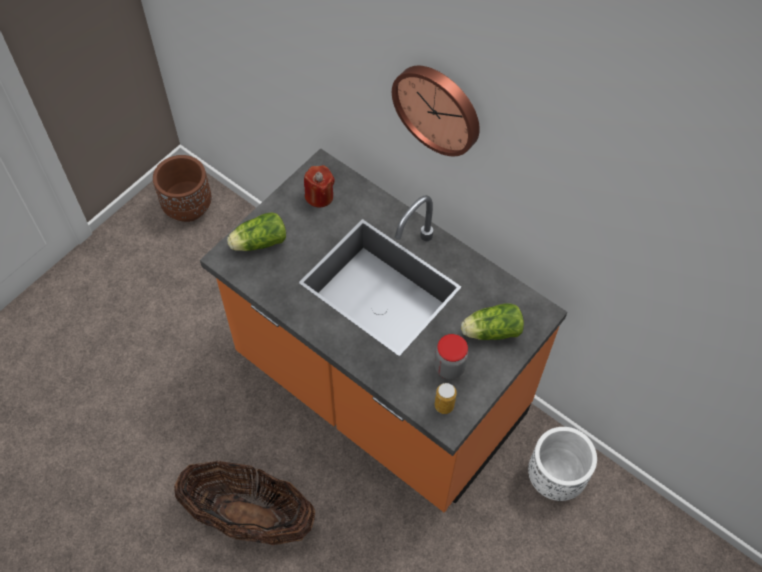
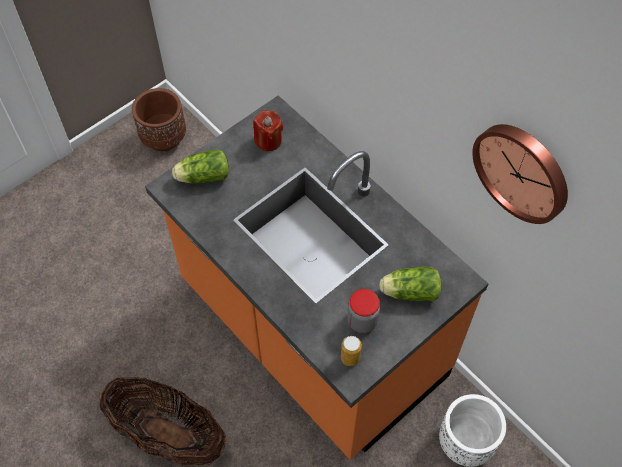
camera: 10 degrees right, 0 degrees up
wall clock [392,66,480,156] -> wall clock moved to [472,124,568,224]

